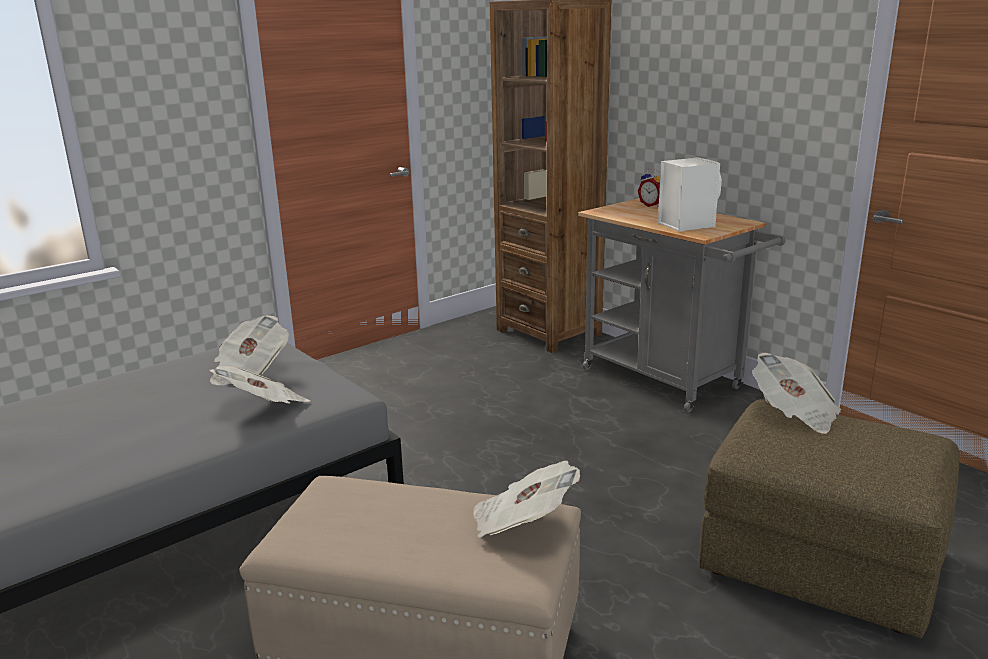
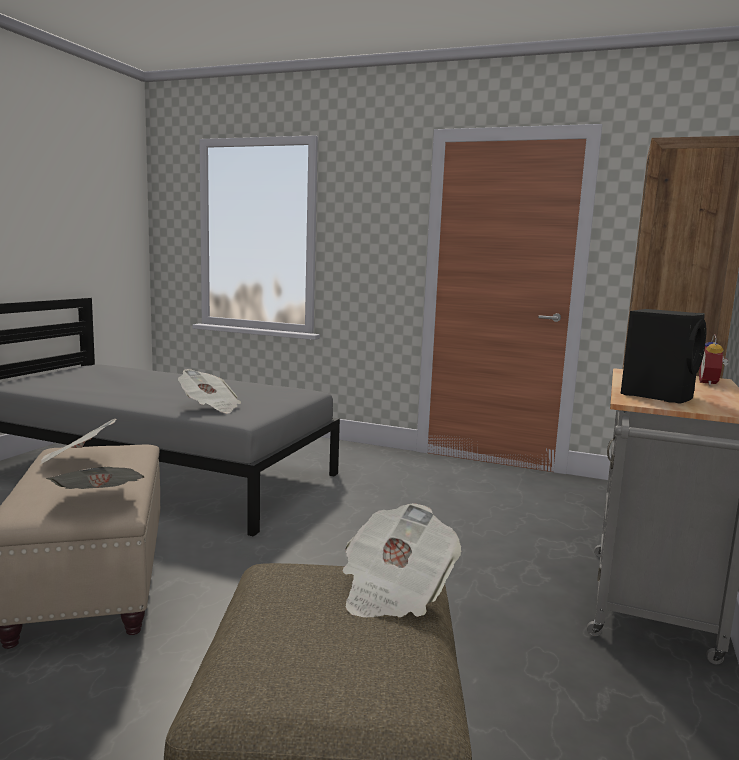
camera: 60 degrees right, 10 degrees down
newspaper [210,315,289,385] -> newspaper moved to [40,419,116,464]
white speaker [658,157,722,232] -> black speaker [621,309,706,404]

